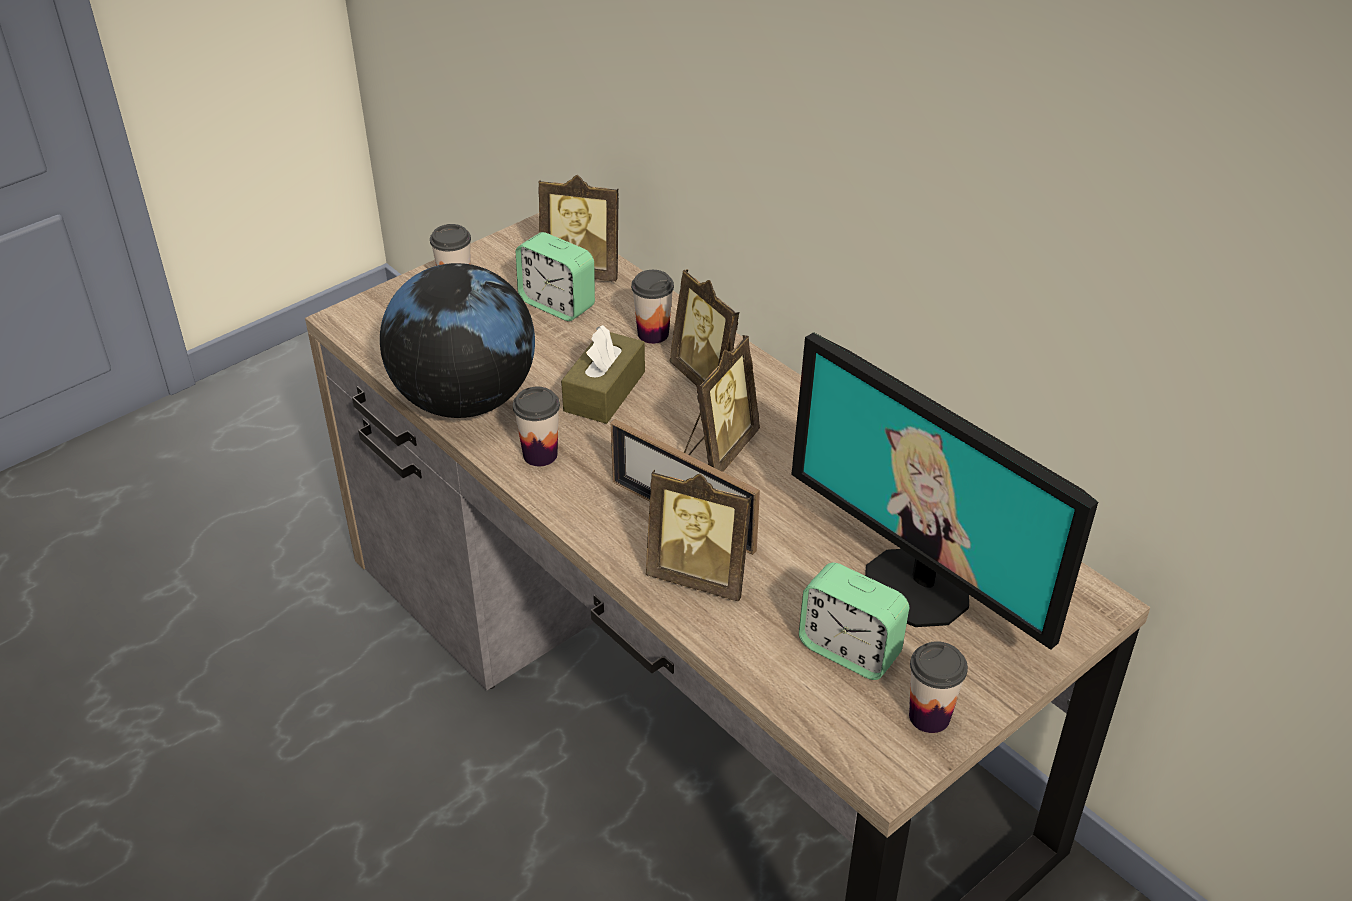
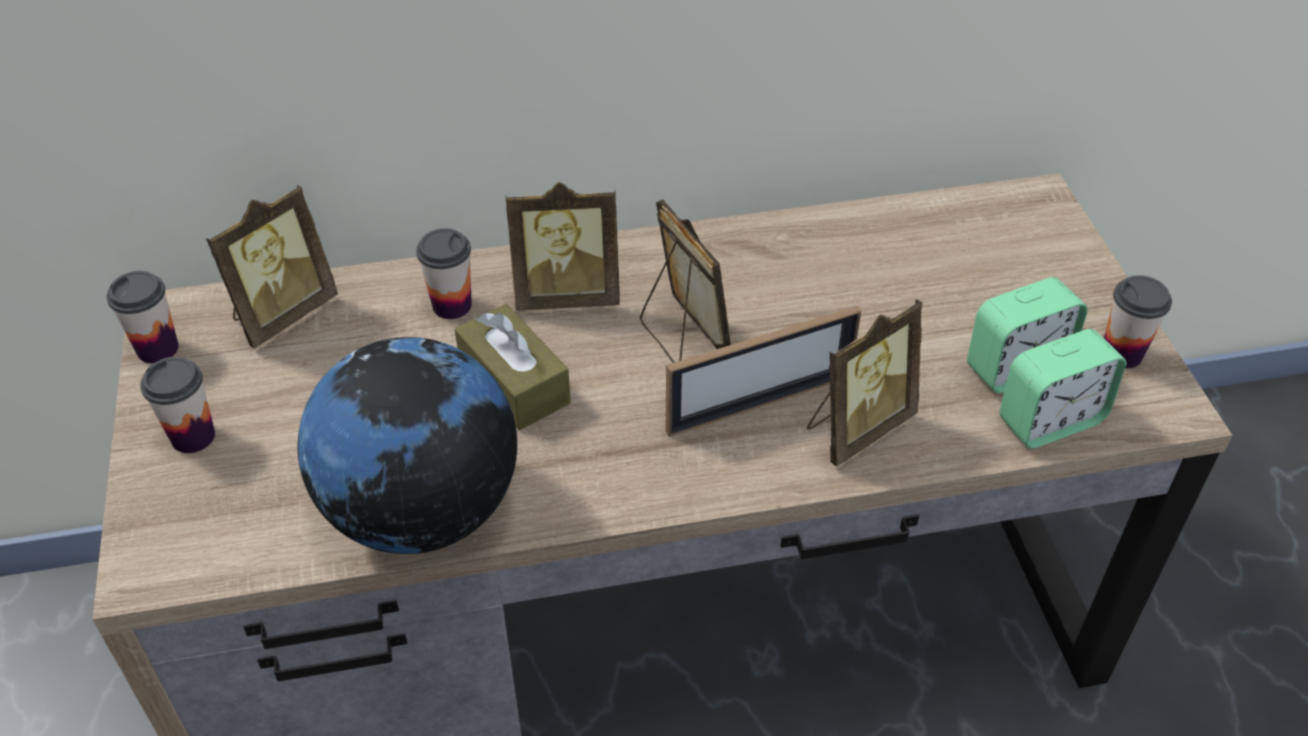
camera: 60 degrees left, 5 degrees up
cup [513,387,560,466] -> cup moved to [107,271,179,364]
alarm clock [516,232,595,321] -> alarm clock moved to [999,329,1127,449]
monitor [791,332,1098,650] -> none

